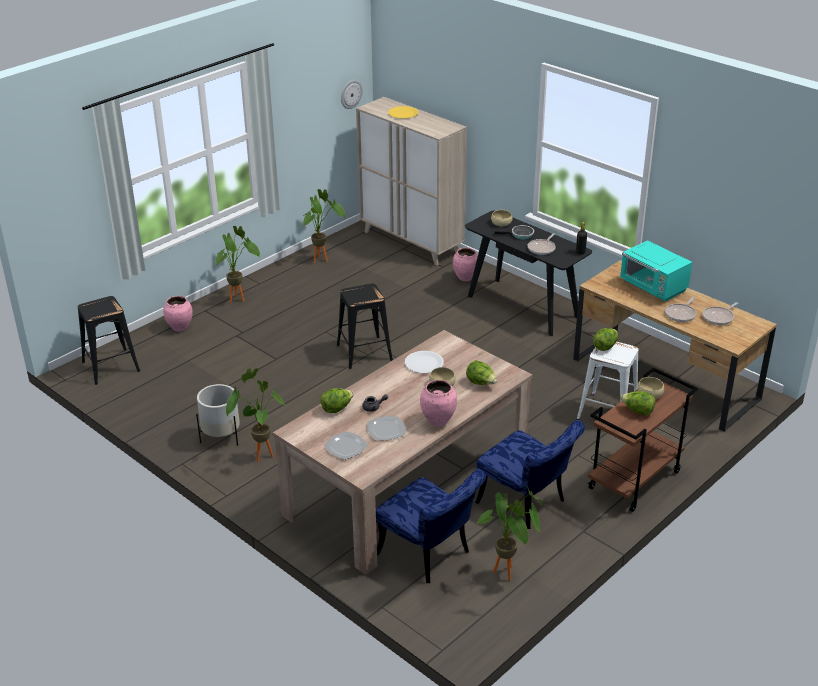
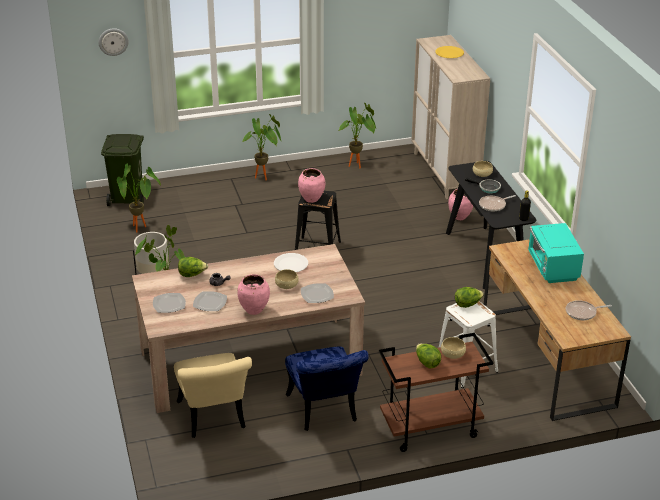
camera: 30 degrees right, 0 degrees up
black stool [78,296,140,385] -> green trash can [101,134,144,206]
pink vase [163,296,193,332] -> pink vase moved to [298,168,325,203]
wall clock [341,80,363,109] -> wall clock moved to [99,28,129,56]
blue chair [376,469,486,583] -> beige chair [174,353,252,438]
lettuce [466,360,497,385] -> plate [301,283,334,303]
potted plant [476,487,543,581] -> potted plant moved to [116,164,161,232]
frying pan [665,297,696,322] -> none

